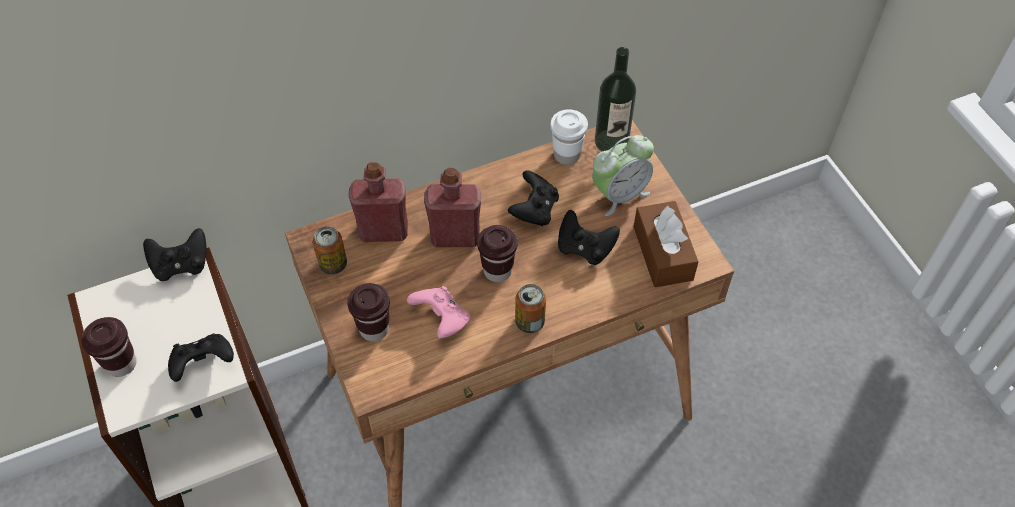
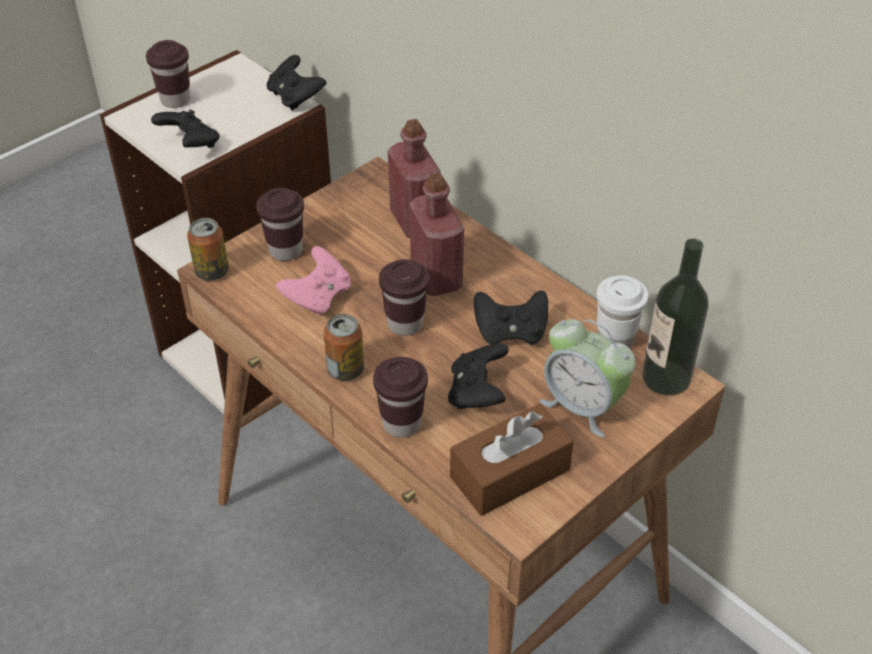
camera: 70 degrees right, 10 degrees down
can [313,226,347,275] -> can moved to [187,218,229,281]
none -> brown cup [373,357,428,438]

